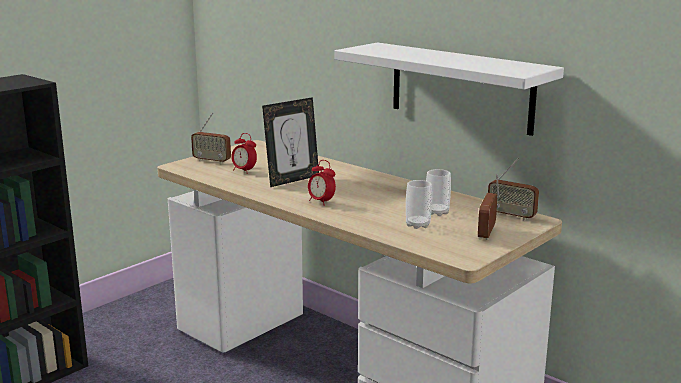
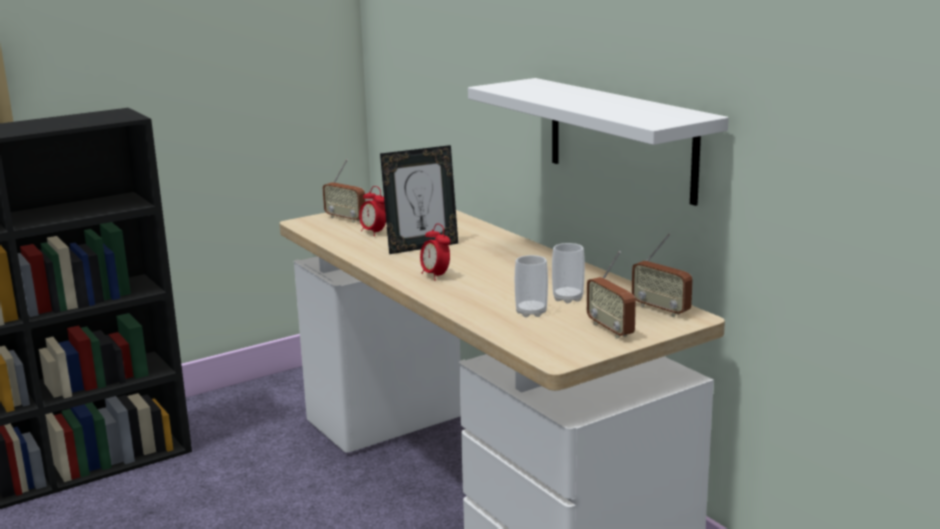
camera: 15 degrees right, 0 degrees up
radio [478,174,500,240] -> radio turned 60 degrees counterclockwise [587,251,636,339]

